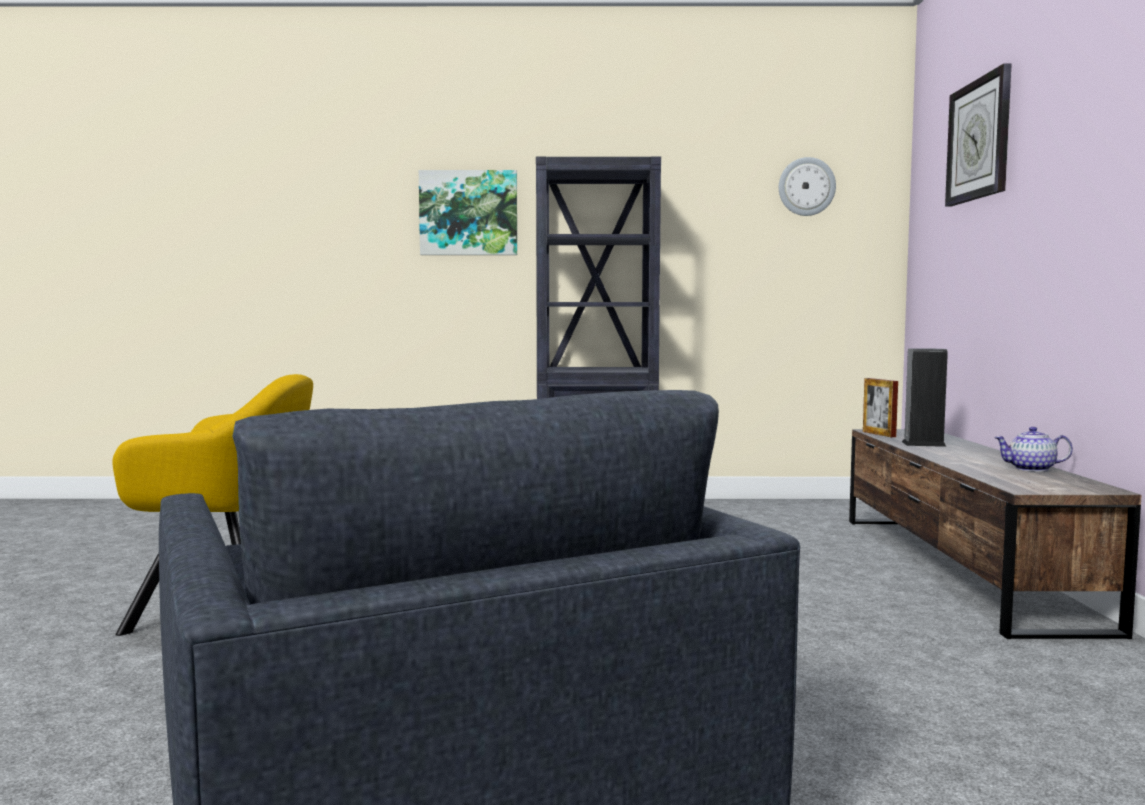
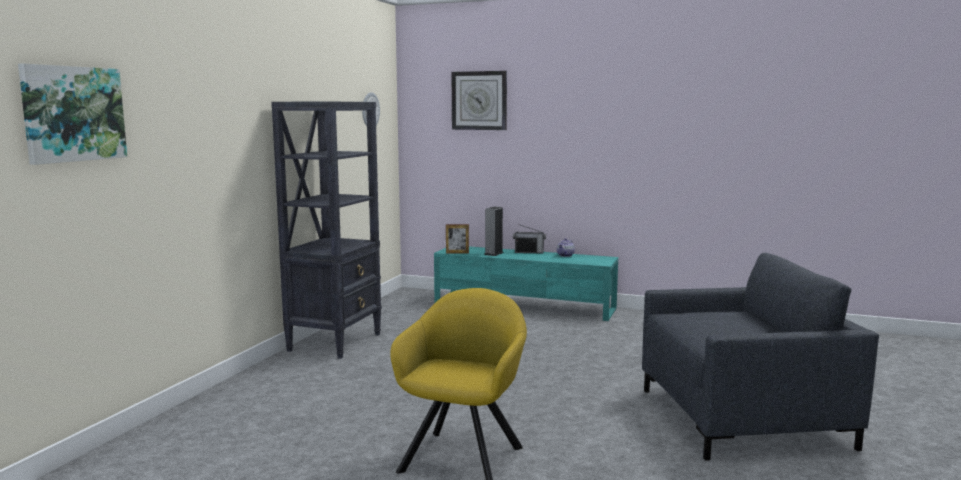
camera: 70 degrees left, 5 degrees up
picture [419,170,517,255] -> picture moved to [18,64,127,165]
brown tv stand [849,429,1142,639] -> turquoise tv stand [434,246,618,321]
none -> radio [513,224,546,253]

